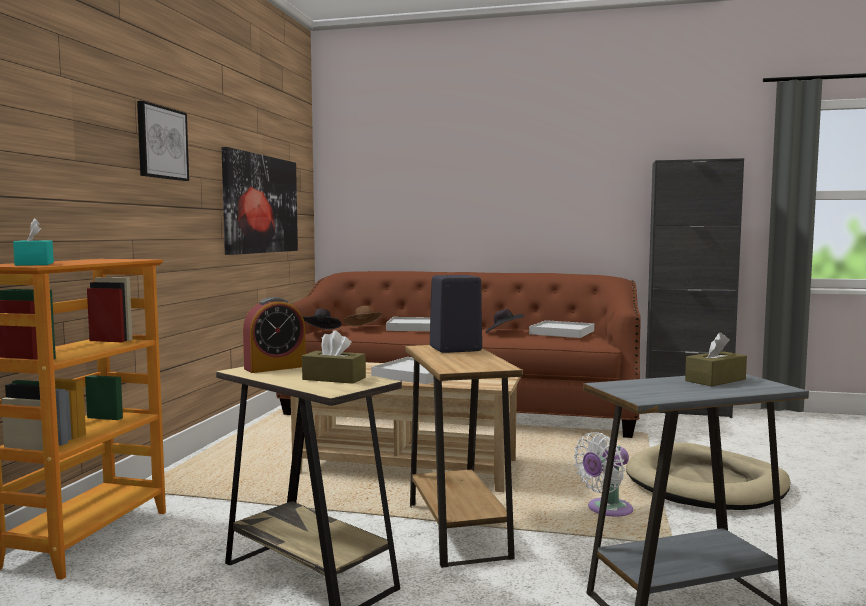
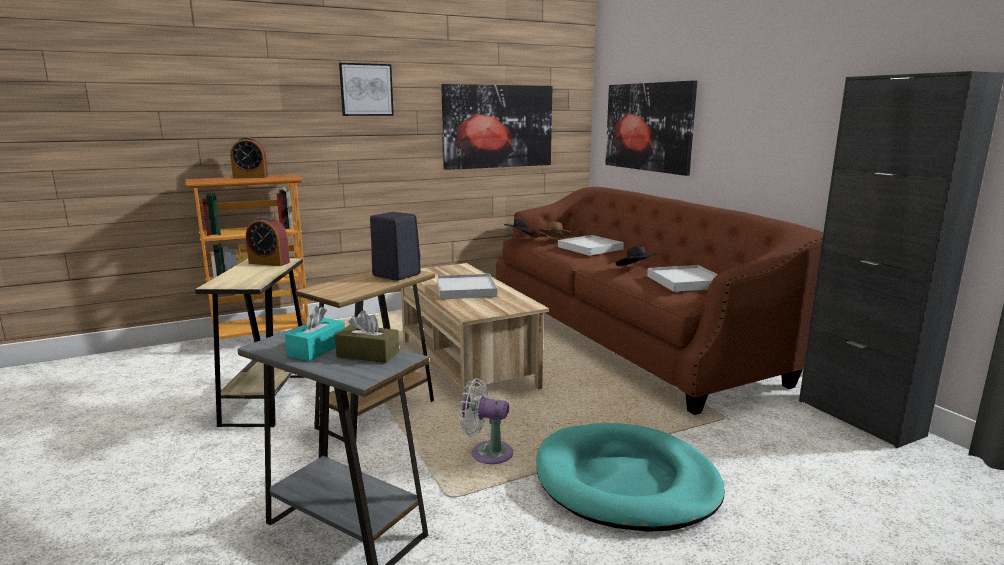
camera: 50 degrees right, 10 degrees up
turquoise tissue box [13,218,54,266] -> turquoise tissue box moved to [285,306,345,361]
brown tissue box [302,330,366,384] -> none
beige dog bed [626,443,790,510] -> turquoise dog bed [536,423,725,532]
none -> alarm clock [230,137,268,178]
none -> picture [605,80,697,176]

